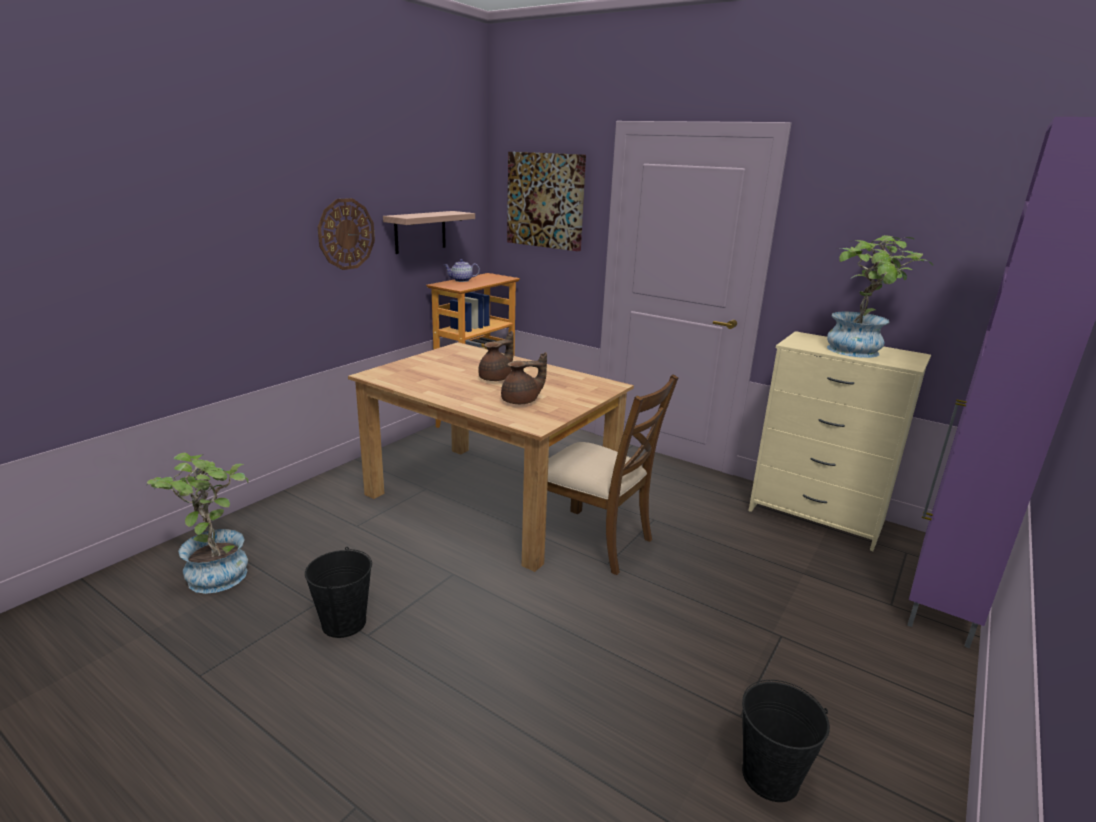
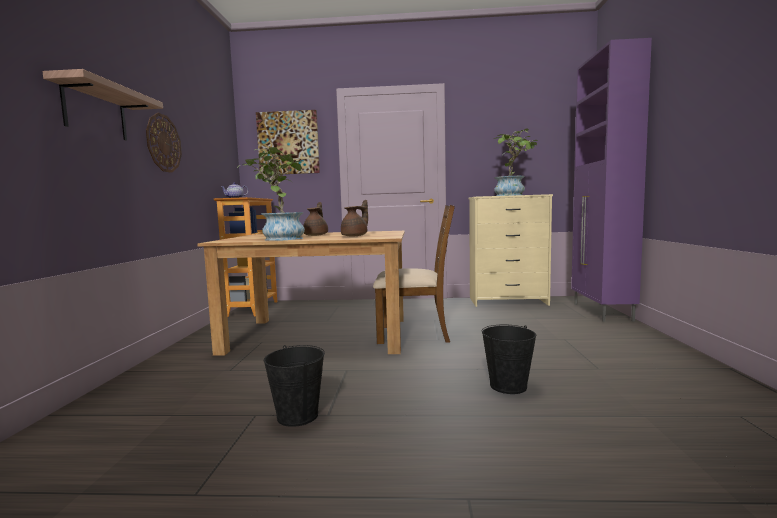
camera: 30 degrees left, 15 degrees down
potted plant [147,452,249,594] -> potted plant moved to [237,147,305,241]
shelf [383,211,475,254] -> shelf moved to [42,69,163,141]
black bucket [742,680,830,802] -> black bucket moved to [482,324,536,394]

